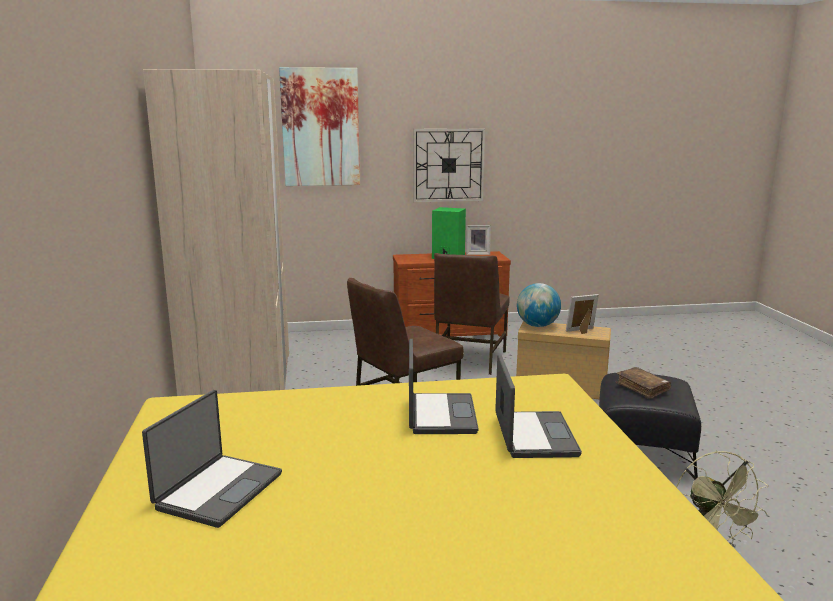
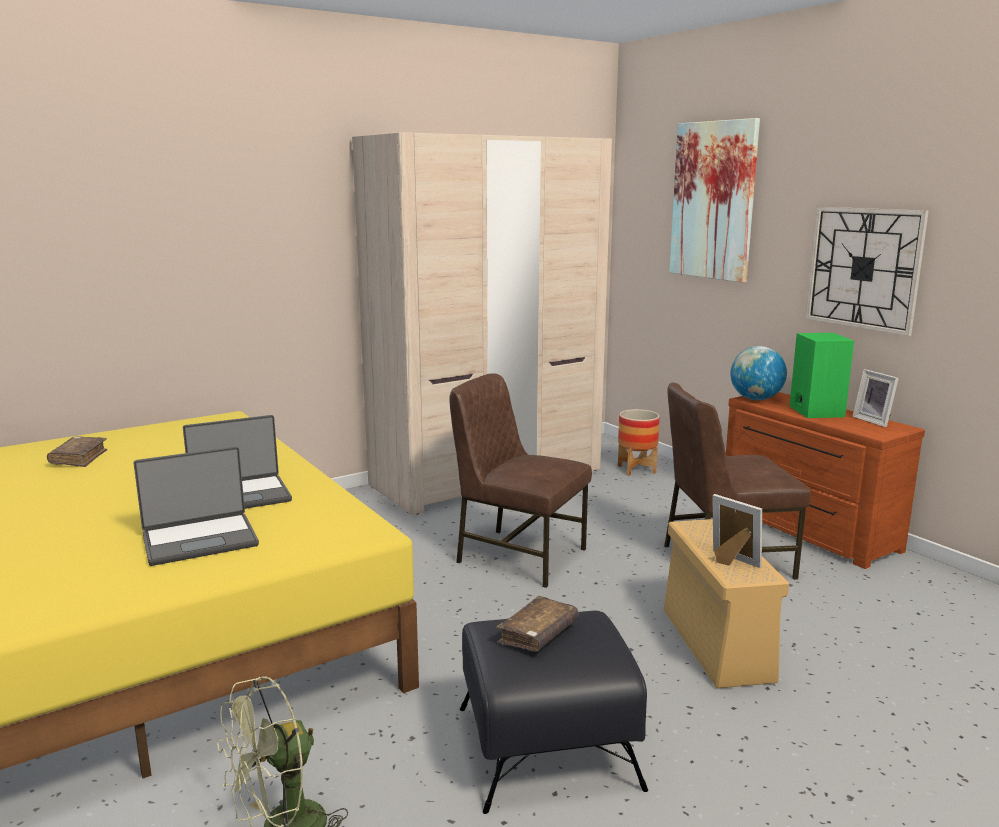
camera: 65 degrees right, 0 degrees up
laptop [142,390,282,528] -> brown book [47,436,107,467]
globe [517,283,561,327] -> globe moved to [730,346,787,400]
none -> planter [618,409,660,476]

